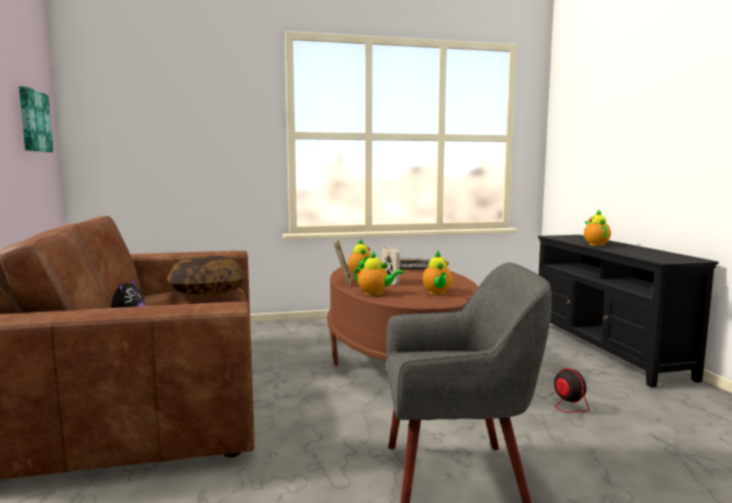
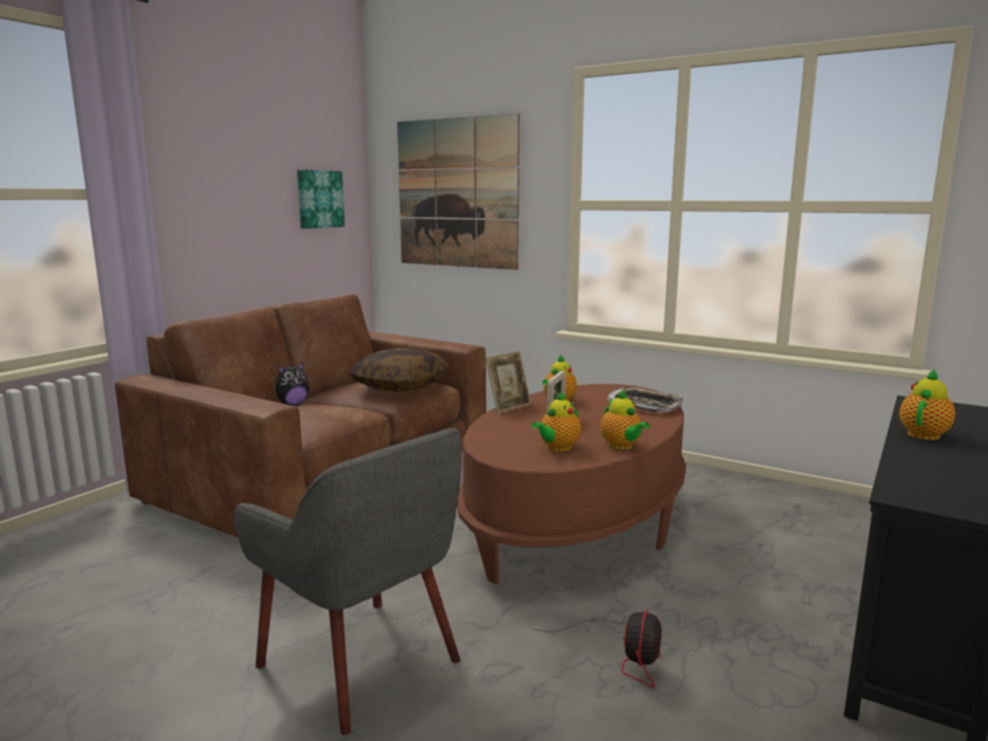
camera: 45 degrees right, 5 degrees up
teapot [353,252,404,295] -> teapot moved to [600,390,650,449]
none -> picture [397,113,519,270]

